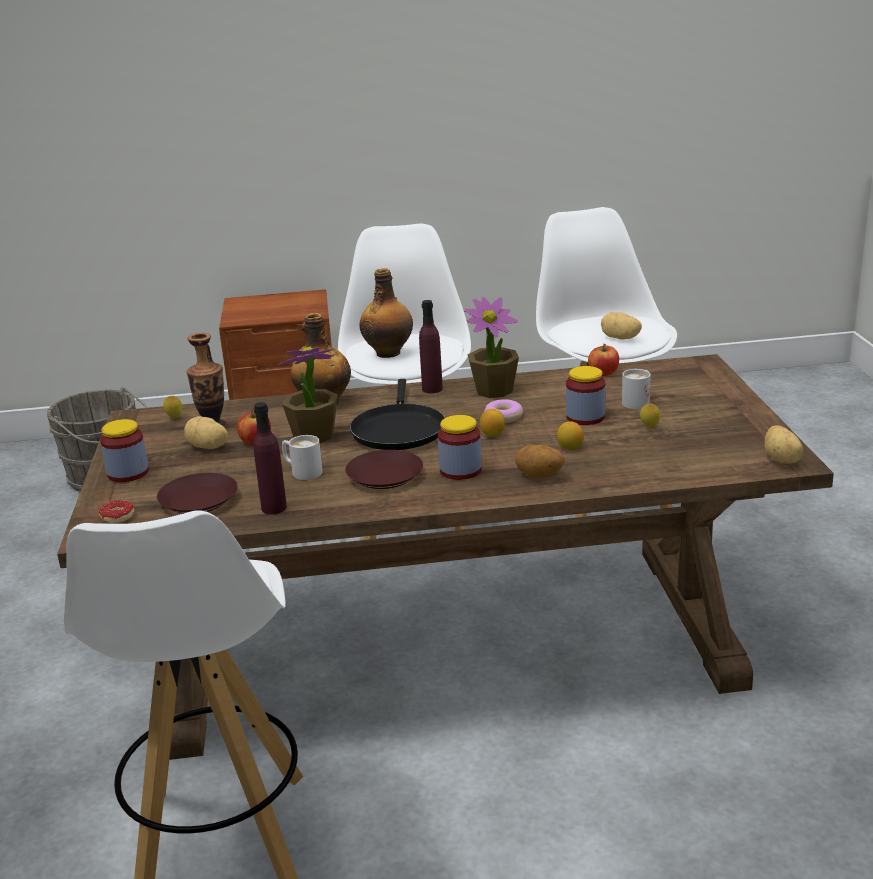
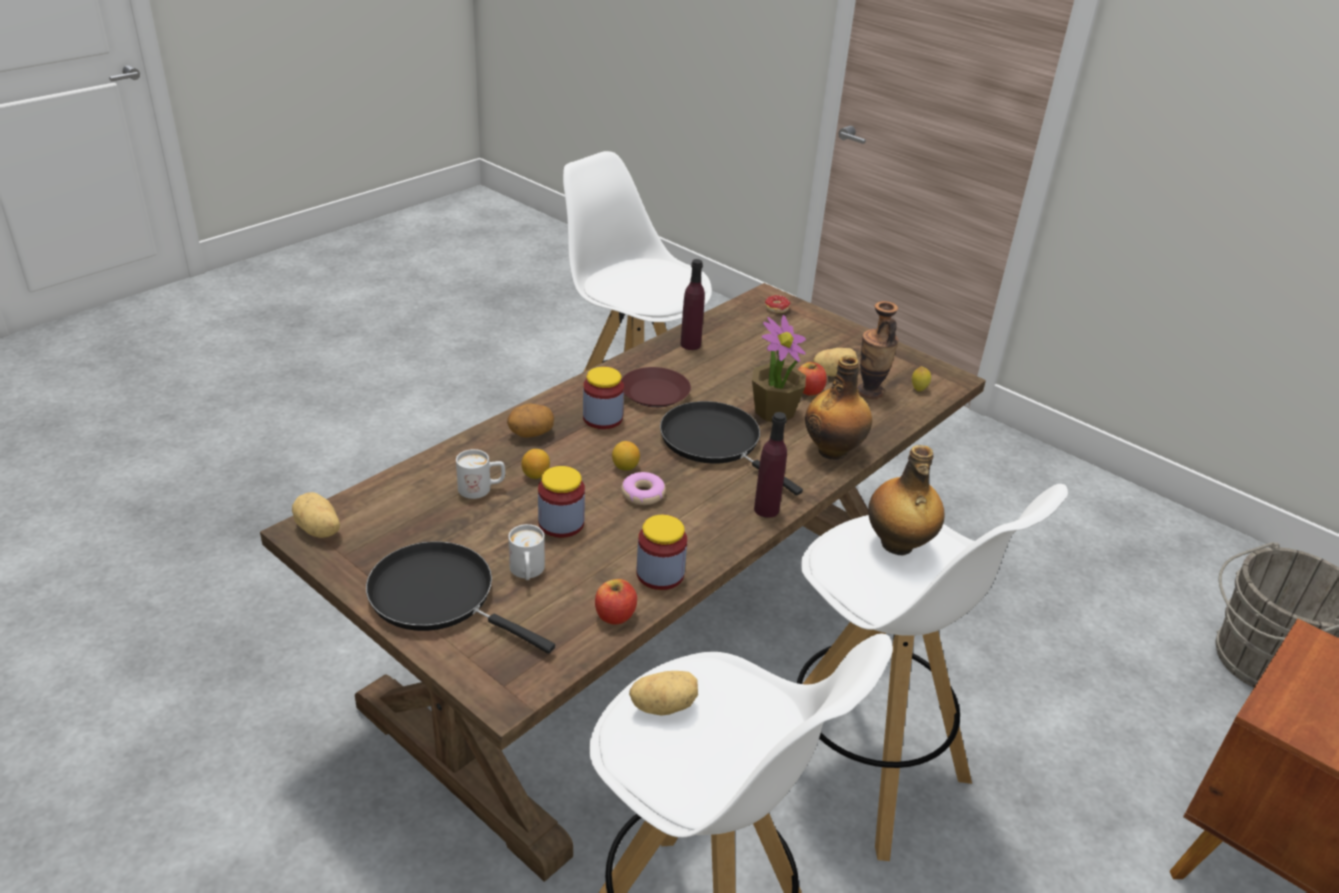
camera: 135 degrees right, 10 degrees up
jar [100,419,149,482] -> jar moved to [636,515,687,590]
brown plate [157,473,237,514] -> none
white mug [282,435,323,480] -> white mug moved to [456,449,505,499]
potted plant [464,297,519,398] -> none
lemon [640,404,660,428] -> none
none -> black frying pan [366,541,555,653]

